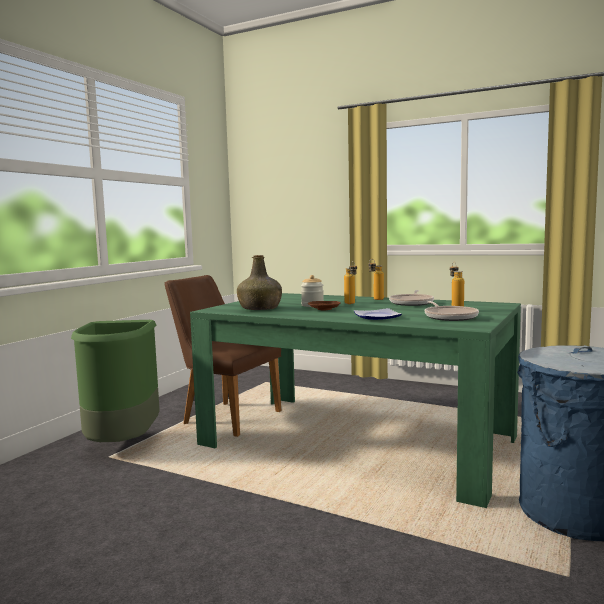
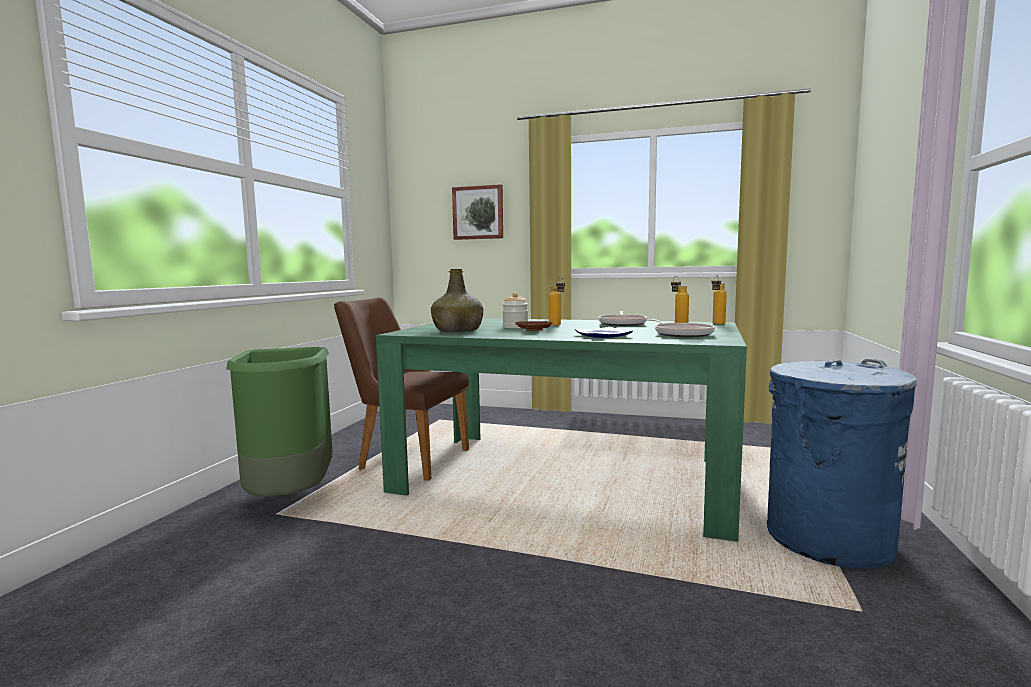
camera: 10 degrees left, 0 degrees up
bottle [368,259,384,300] -> bottle moved to [712,275,727,324]
none -> picture [452,184,503,240]

